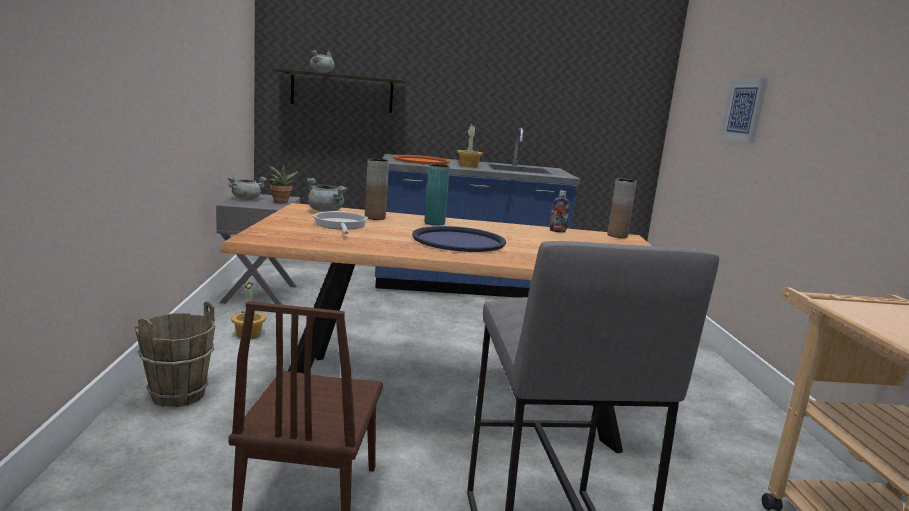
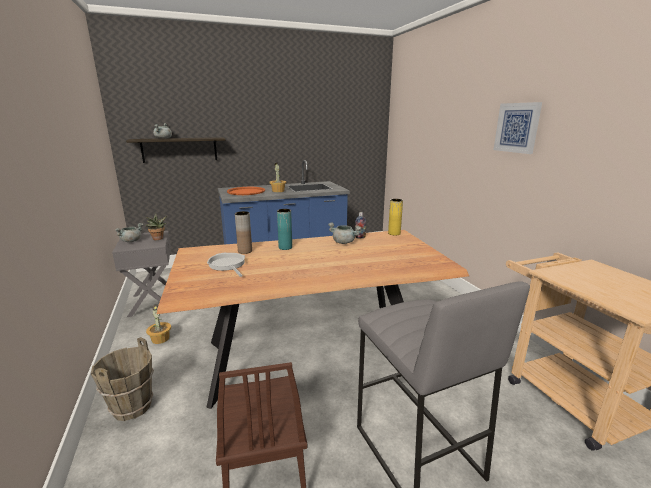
camera: 15 degrees left, 5 degrees up
grey cooking pot [307,178,347,212] -> grey cooking pot moved to [328,223,361,244]
blue tray [412,226,506,252] -> none
brown vase [607,179,637,238] -> yellow vase [388,199,403,236]
picture [720,78,768,143] -> picture moved to [494,102,542,154]

